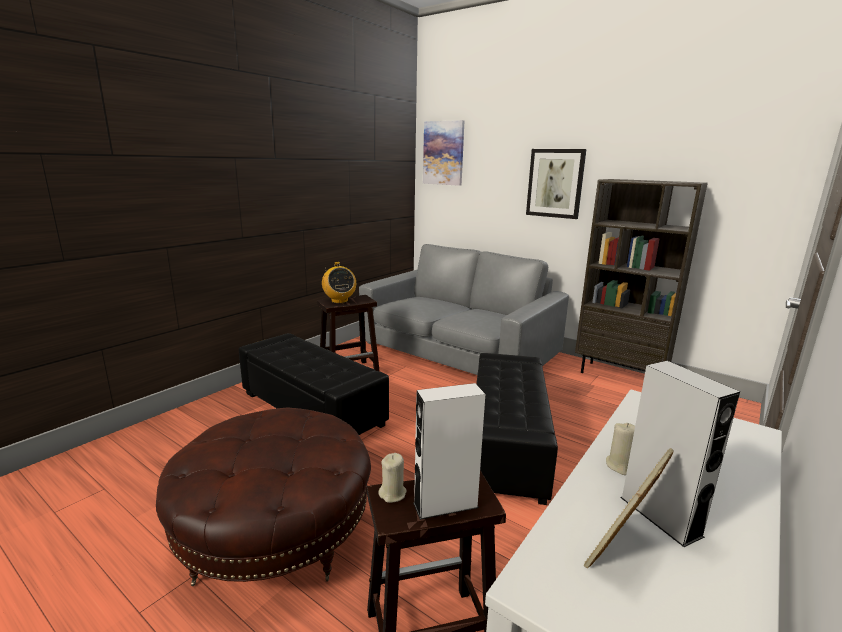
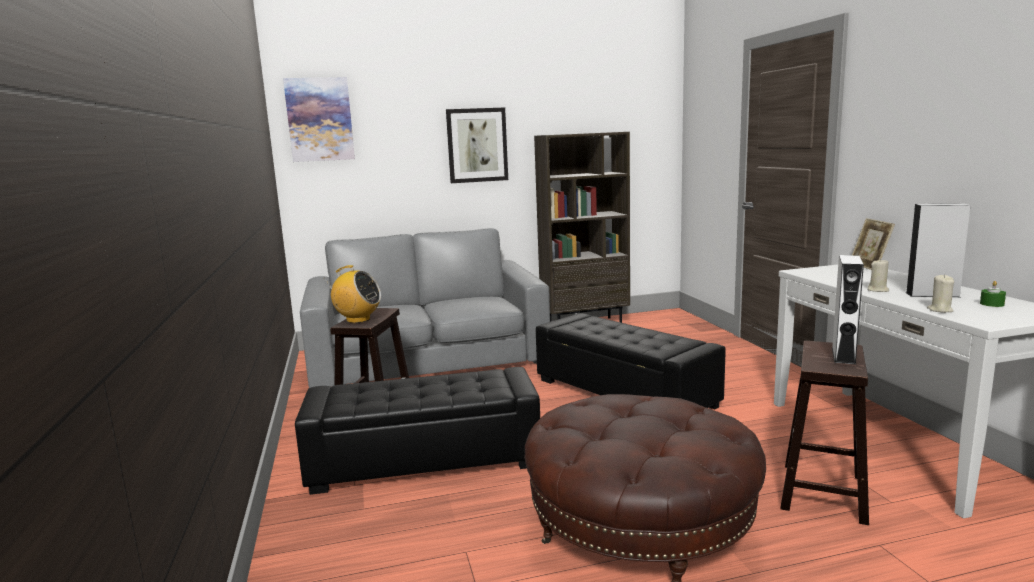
camera: 50 degrees left, 5 degrees down
beige candle [378,453,406,503] -> beige candle moved to [927,274,954,313]
picture frame [584,448,674,568] -> picture frame moved to [852,218,895,270]
none -> green candle [980,281,1006,307]

